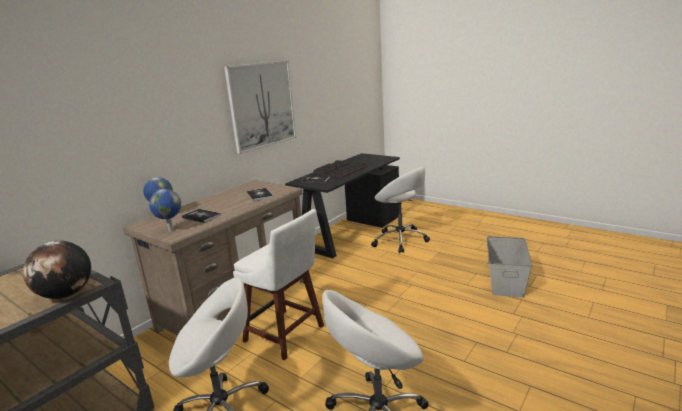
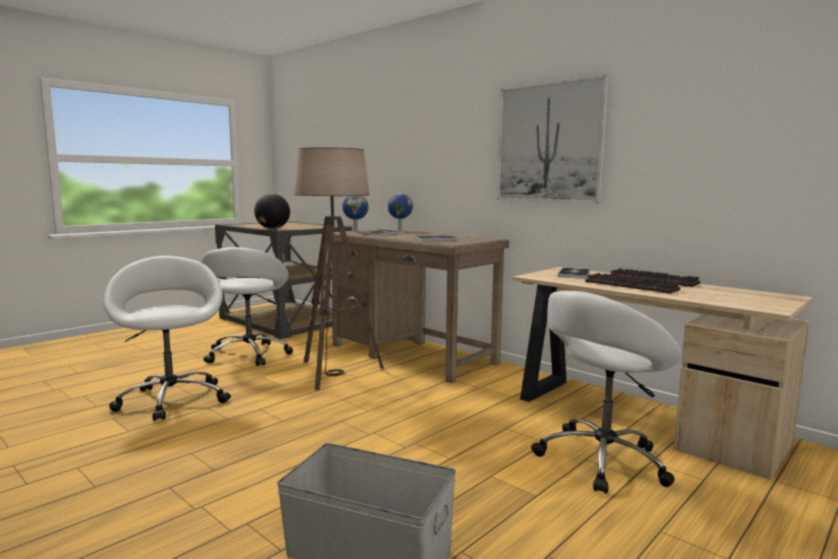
camera: 95 degrees right, 10 degrees down
white chair [233,209,324,360] -> floor lamp [294,147,384,390]
black desk [285,153,400,258] -> beige desk [512,267,813,480]

